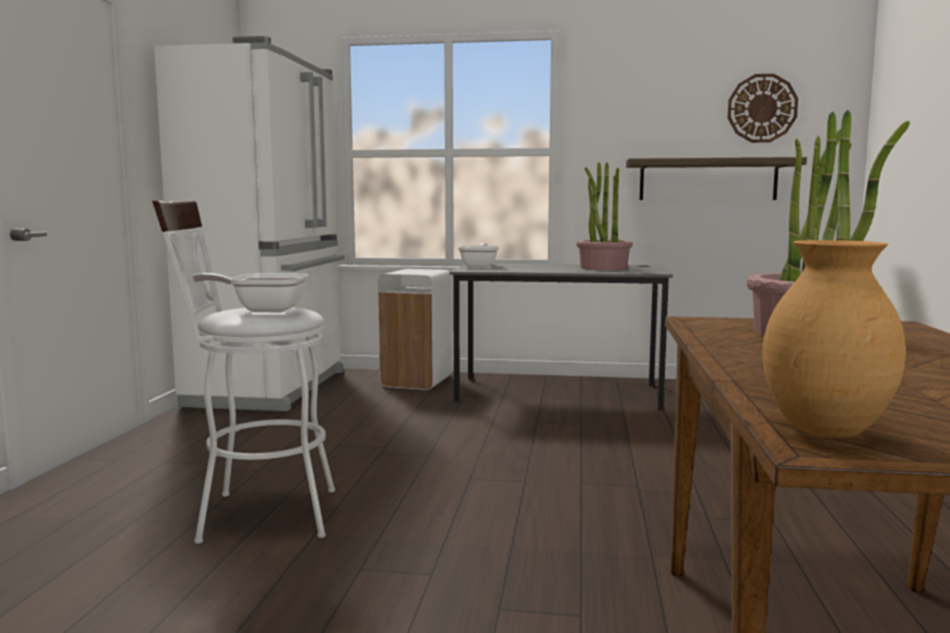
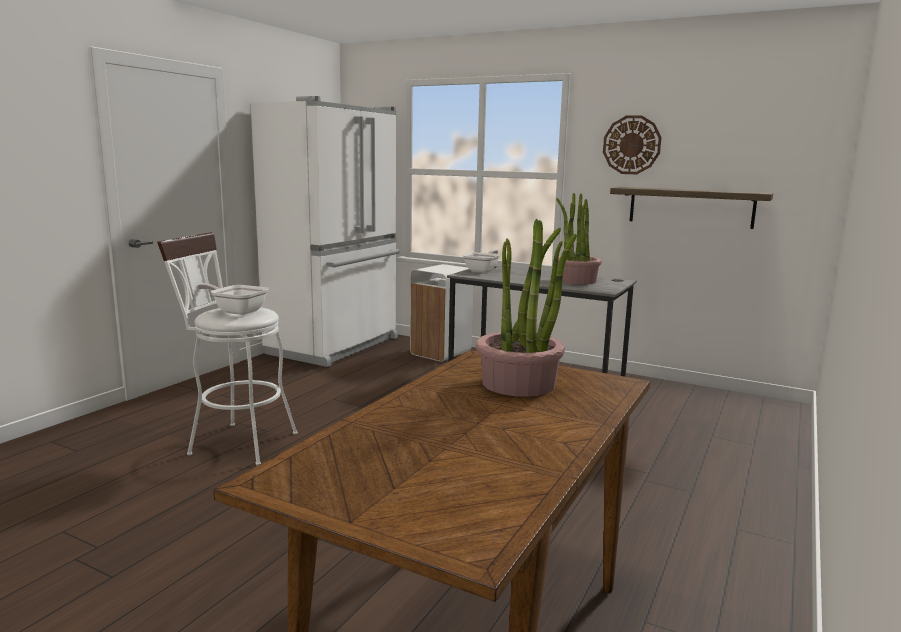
camera: 20 degrees right, 5 degrees up
wall clock [728,74,798,143] -> wall clock moved to [603,115,662,174]
brown vase [762,240,906,438] -> none

